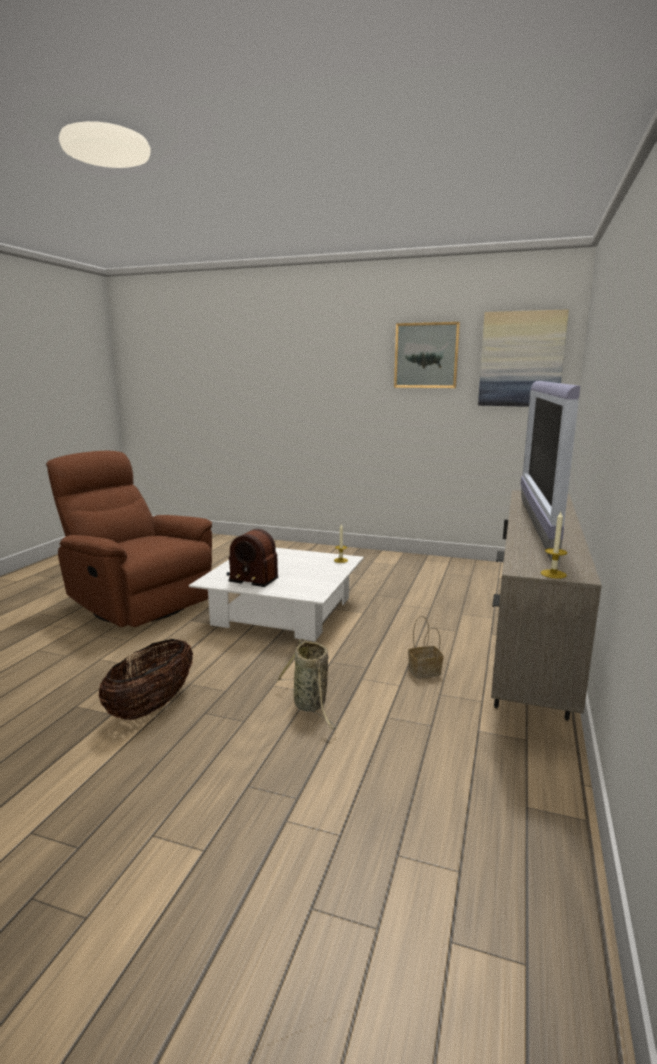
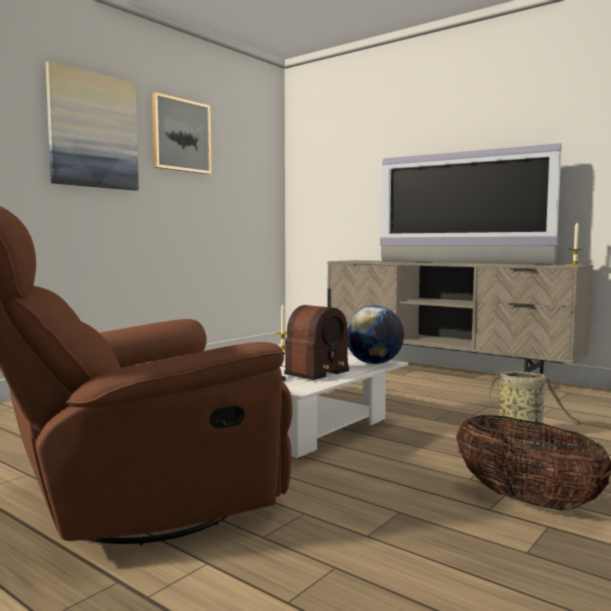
camera: 70 degrees left, 10 degrees down
basket [408,616,444,679] -> none
picture [478,309,569,407] -> picture moved to [46,61,139,191]
none -> globe [347,305,404,364]

